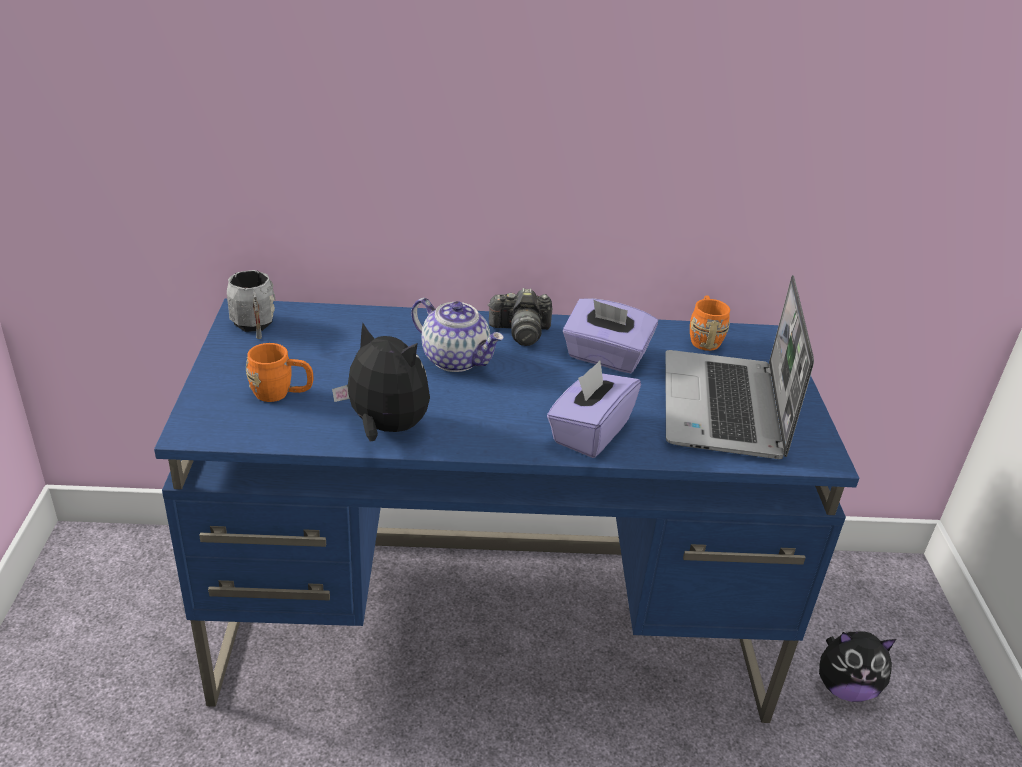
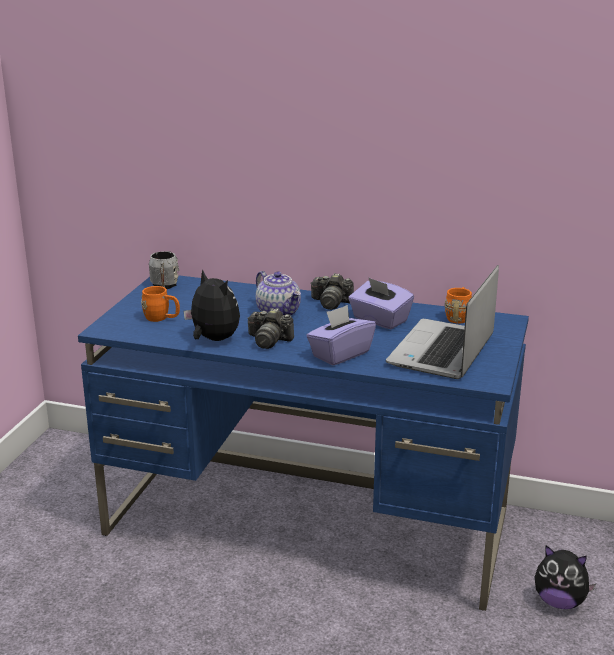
camera: 20 degrees right, 10 degrees down
none -> camera [247,308,294,349]

